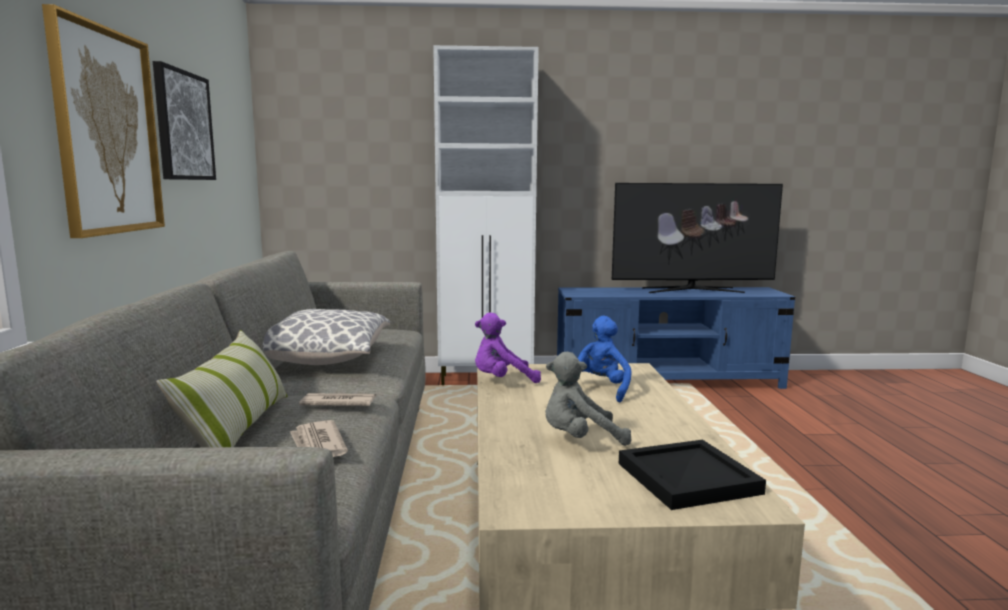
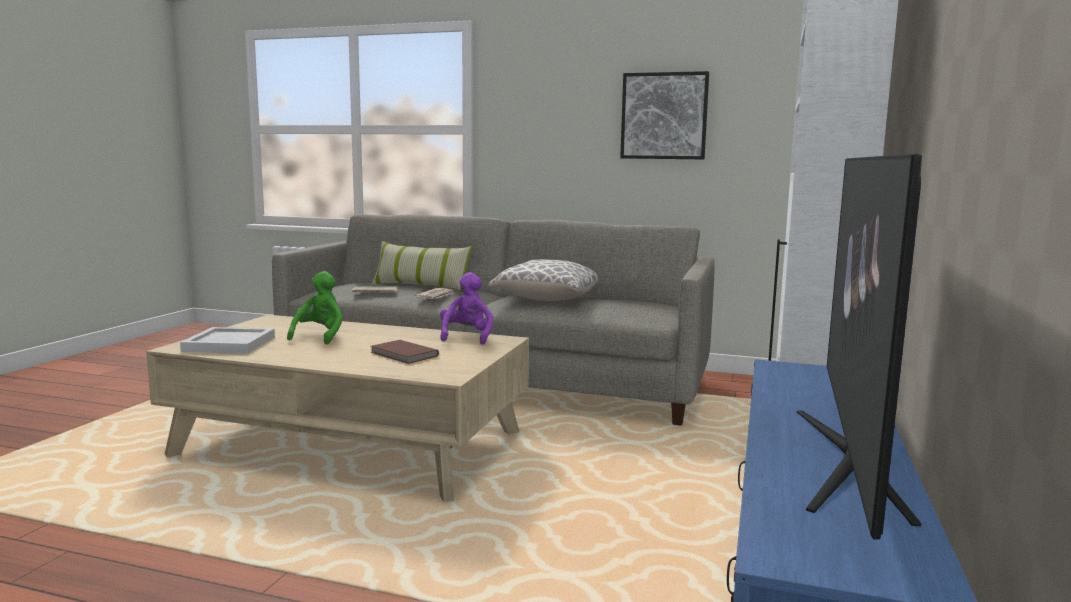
camera: 110 degrees right, 0 degrees up
picture [42,4,165,238] -> none
grey plush toy [545,352,632,446] -> green plush toy [287,271,343,344]
blue plush toy [578,316,631,402] -> brown book [370,340,439,364]
black tray [619,440,766,510] -> white tray [180,327,275,354]

